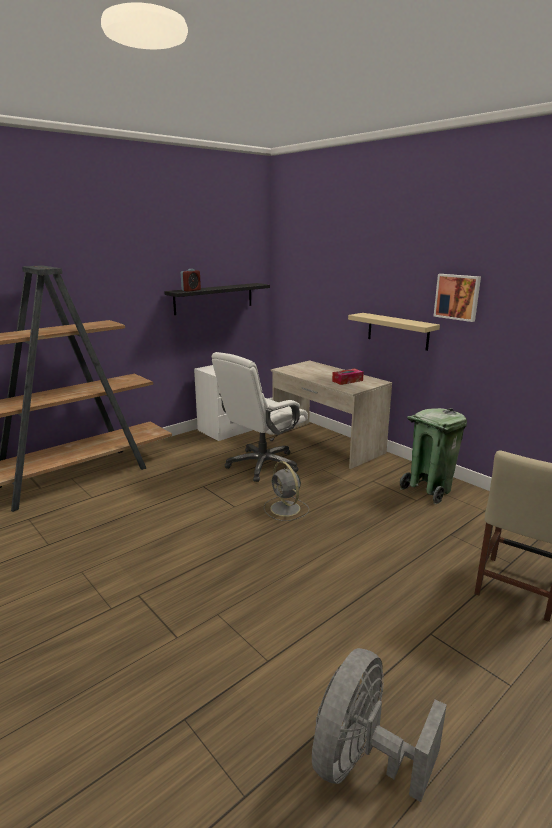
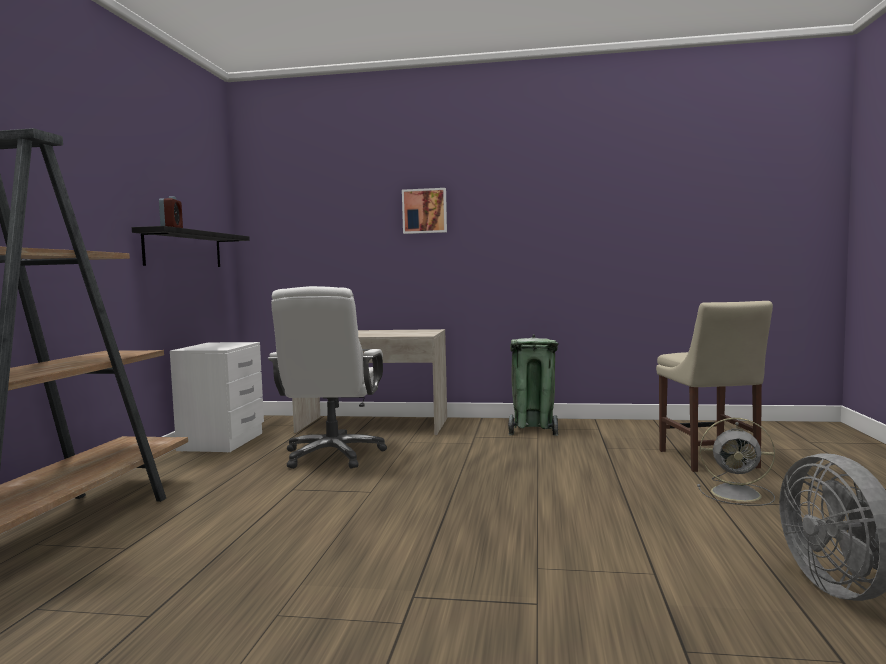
camera: 40 degrees left, 15 degrees down
grey fan [264,461,309,521] -> grey fan moved to [697,418,775,506]
tissue box [332,368,364,385] -> none
beige shelf [348,313,440,351] -> none
picture [433,274,481,322] -> picture moved to [402,188,447,234]

